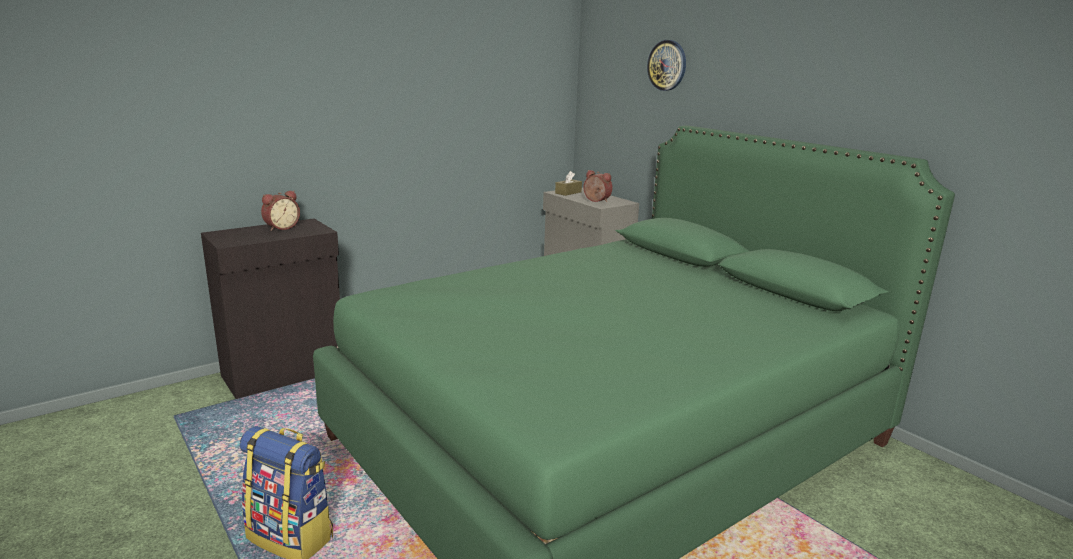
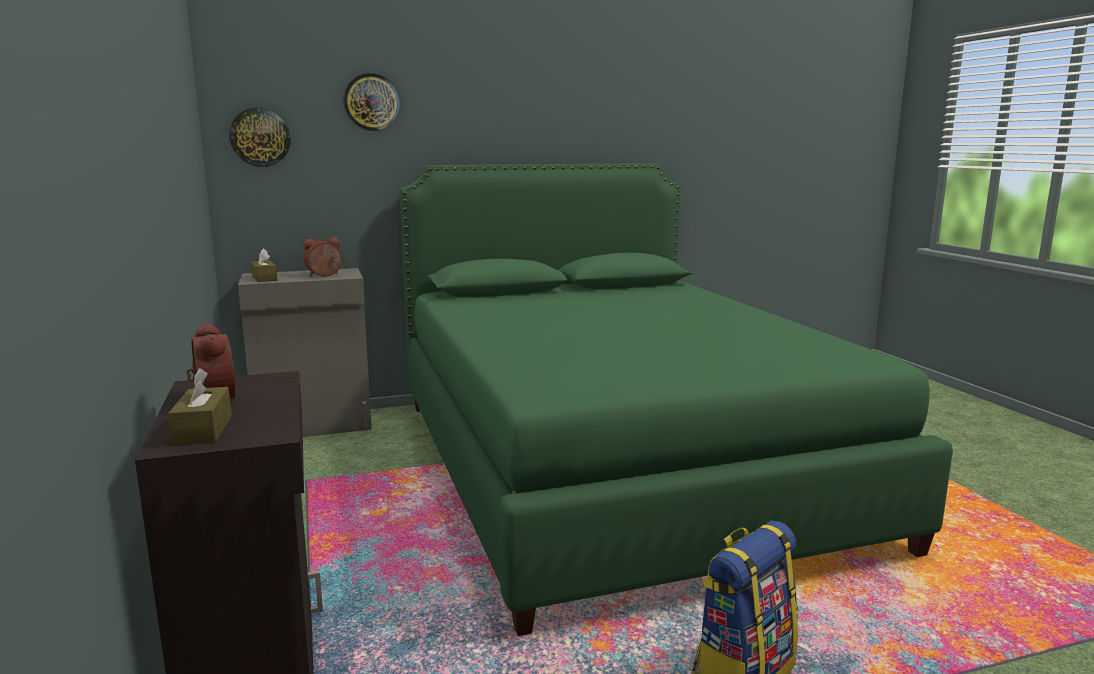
camera: 70 degrees left, 5 degrees down
none -> brown tissue box [168,368,232,445]
none -> wall clock [229,108,291,167]

